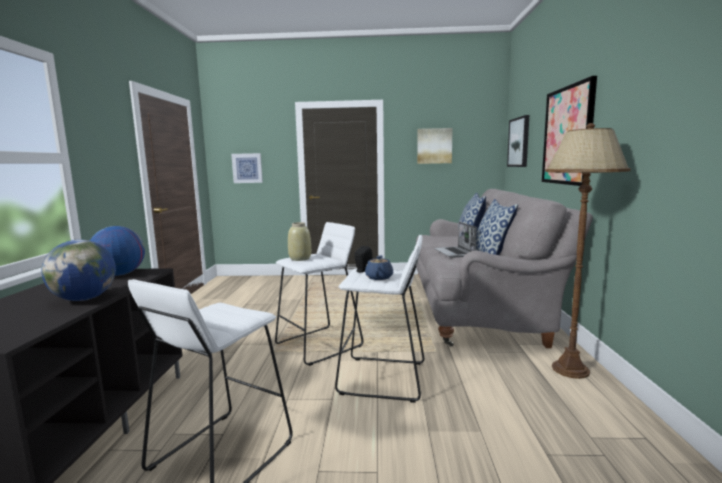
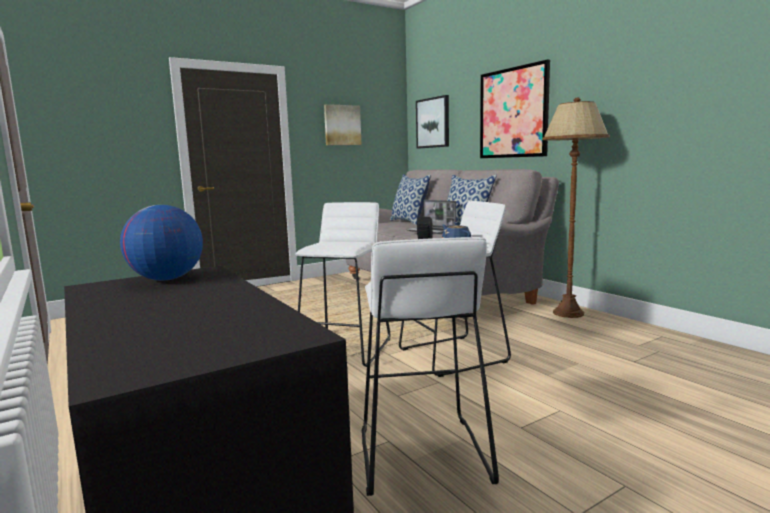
camera: 35 degrees left, 0 degrees up
globe [41,240,116,301] -> none
picture [231,153,263,183] -> none
beige vase [288,222,311,261] -> none

